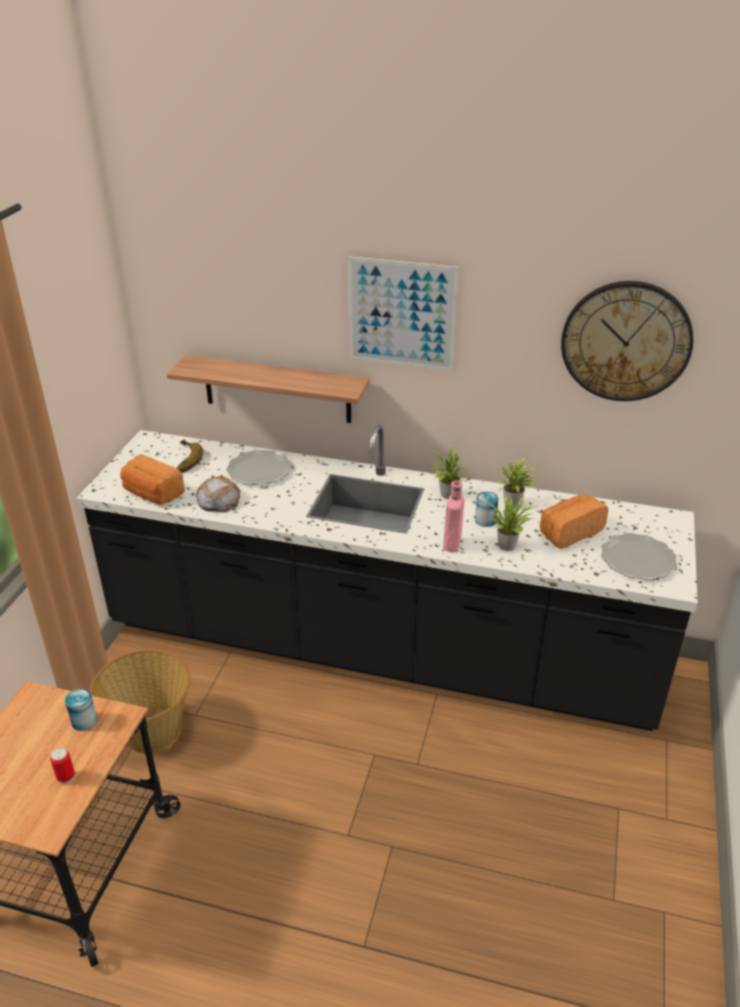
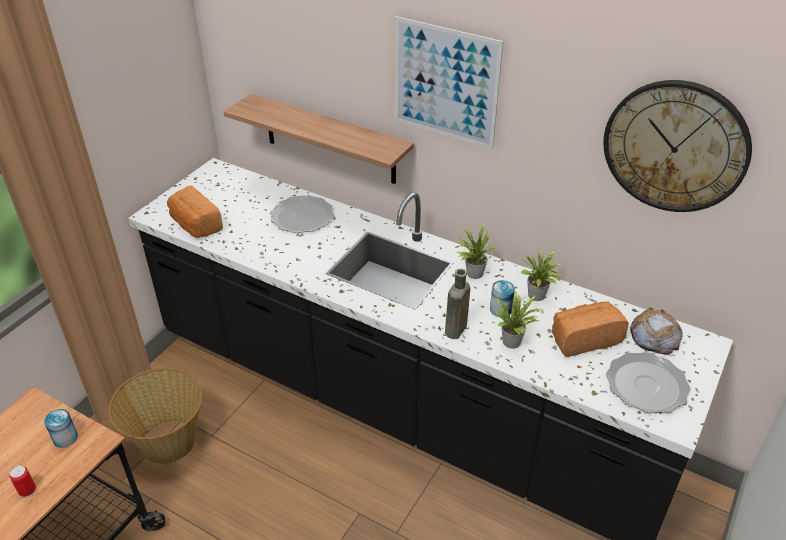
camera: 15 degrees right, 5 degrees up
banana [176,440,203,473] -> none
bread [195,475,240,512] -> bread moved to [630,307,683,355]
pink bottle [443,480,464,552] -> brown bottle [445,269,470,339]

